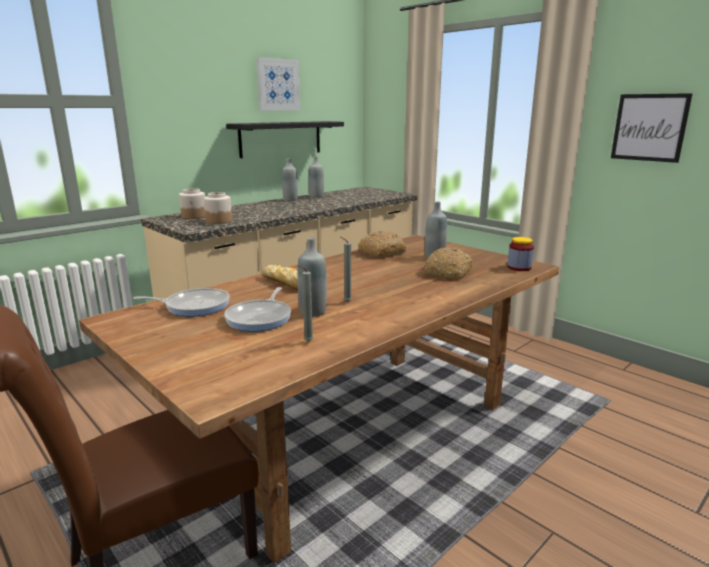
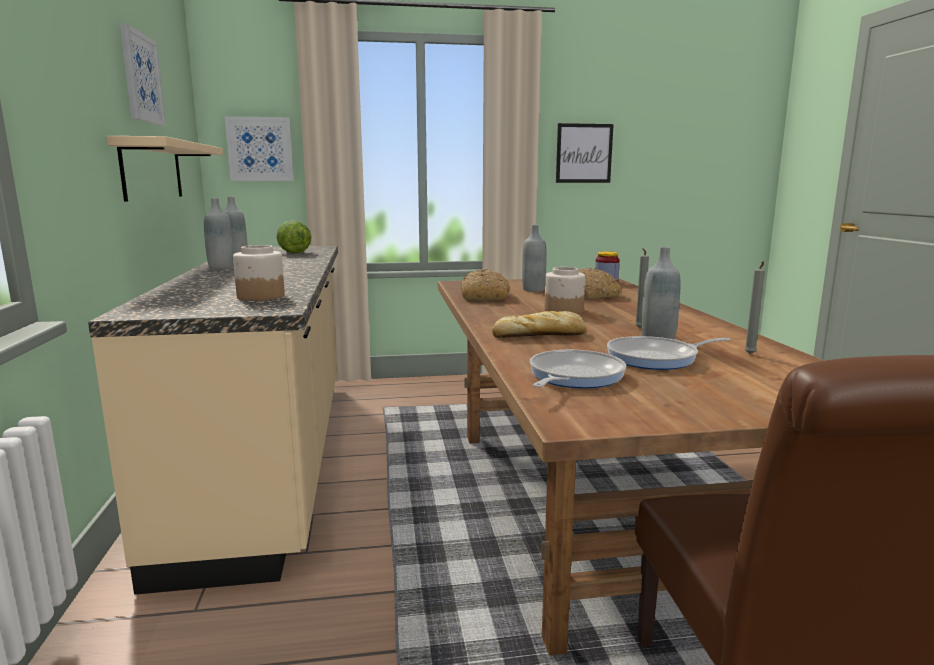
camera: 55 degrees left, 5 degrees down
jar [179,188,205,219] -> jar moved to [544,267,585,314]
frying pan [224,287,291,332] -> frying pan turned 120 degrees clockwise [607,336,730,370]
black shelf [226,121,344,158] -> beige shelf [106,136,223,202]
none -> picture [225,116,294,181]
none -> lettuce [276,220,311,253]

